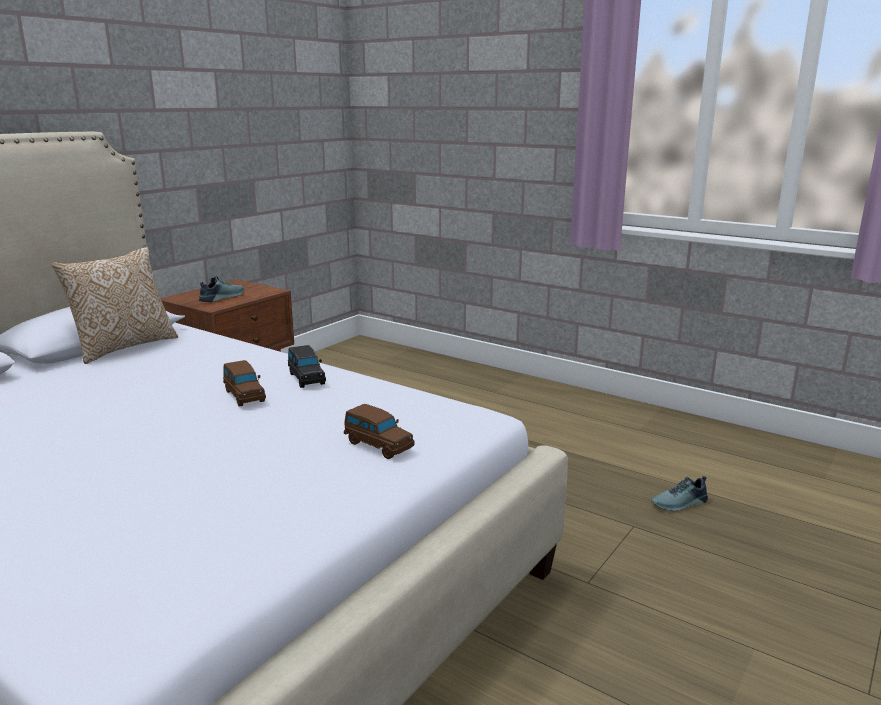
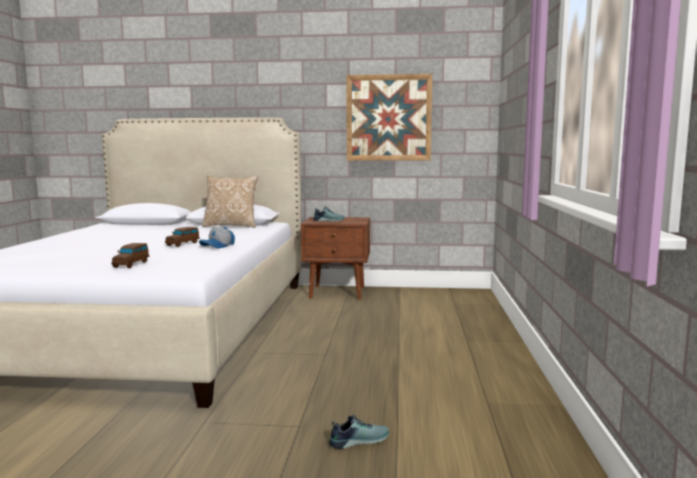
camera: 60 degrees right, 10 degrees down
black toy car [288,345,326,388] -> cap [199,227,235,248]
shoe [651,476,708,511] -> shoe turned 120 degrees clockwise [329,415,389,449]
none -> picture [346,74,432,161]

